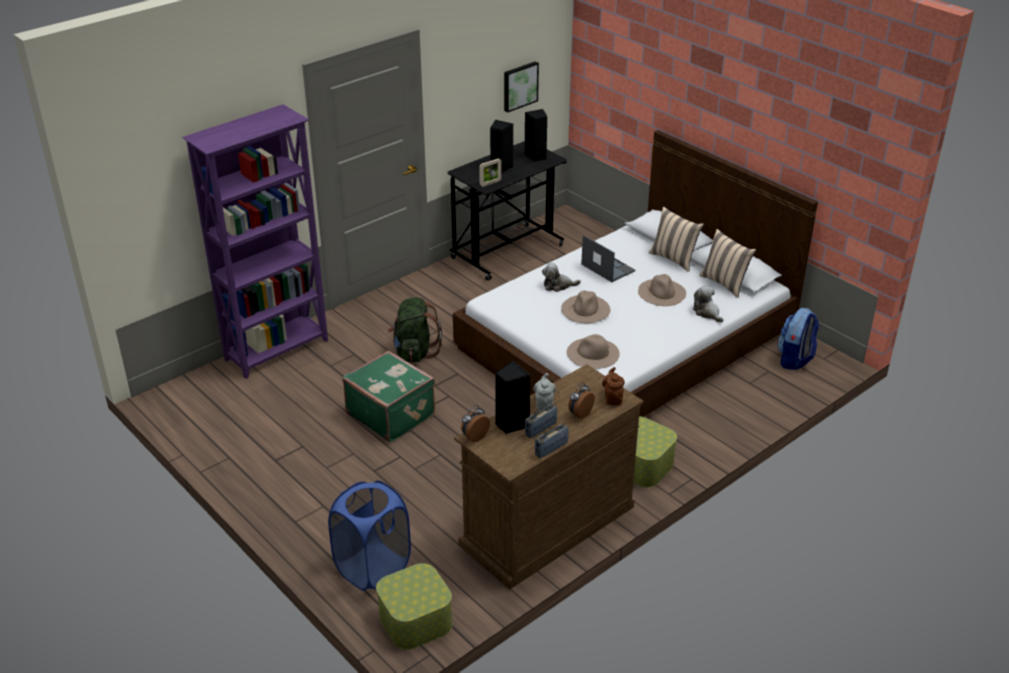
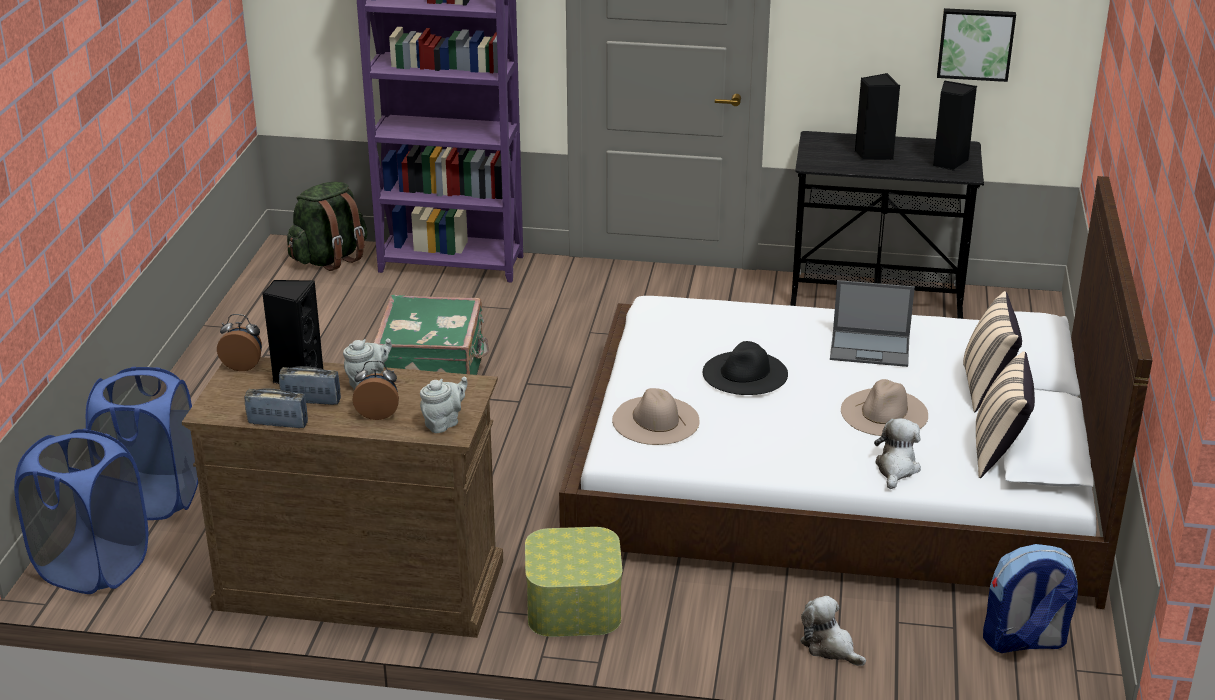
camera: 50 degrees right, 5 degrees down
storage box [376,563,452,650] -> blue laundry basket [14,429,148,594]
green backpack [388,297,442,363] -> green backpack moved to [287,182,368,271]
picture frame [479,158,501,187] -> none
plush toy [542,262,581,292] -> plush toy moved to [801,596,866,666]
beige hat [561,290,610,323] -> black hat [703,341,788,395]
laptop [581,235,635,282] -> laptop turned 90 degrees clockwise [830,280,915,367]
brown teapot [602,367,625,405] -> grey teapot [420,377,467,433]

